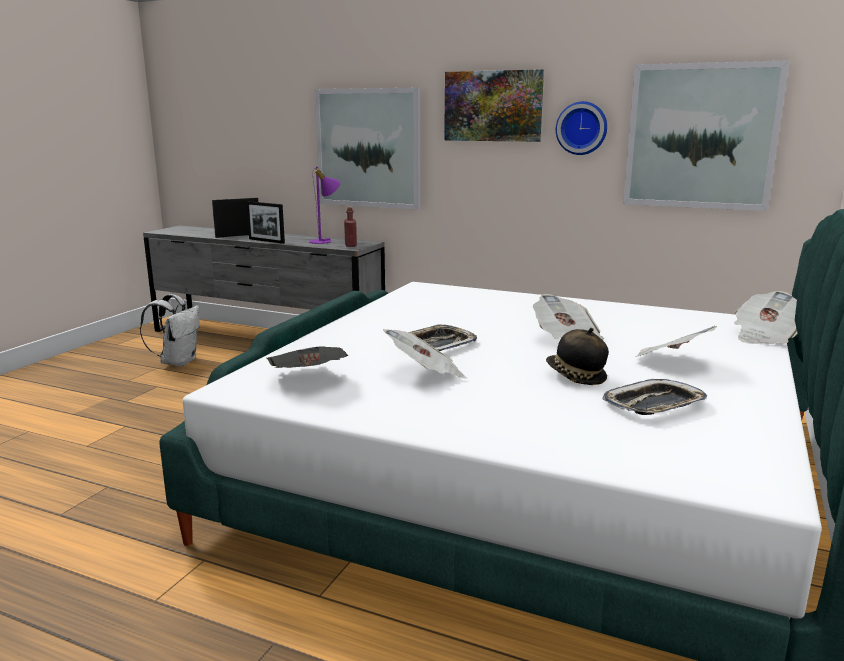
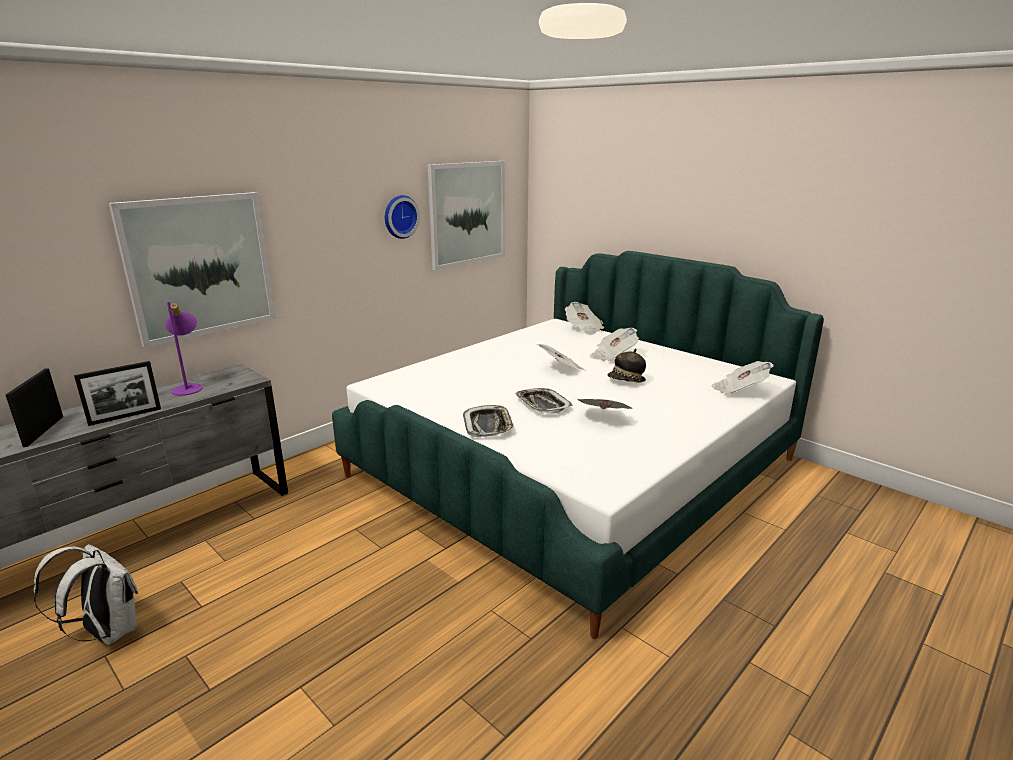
camera: 70 degrees left, 5 degrees up
newspaper [266,346,348,368] -> newspaper moved to [711,361,774,395]
red bottle [344,207,357,247] -> none
picture [444,69,544,142] -> none
tray [602,379,707,415] -> tray moved to [463,405,514,437]

